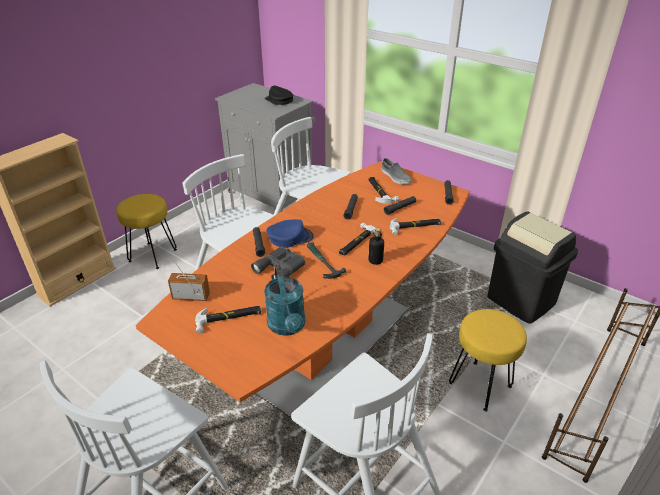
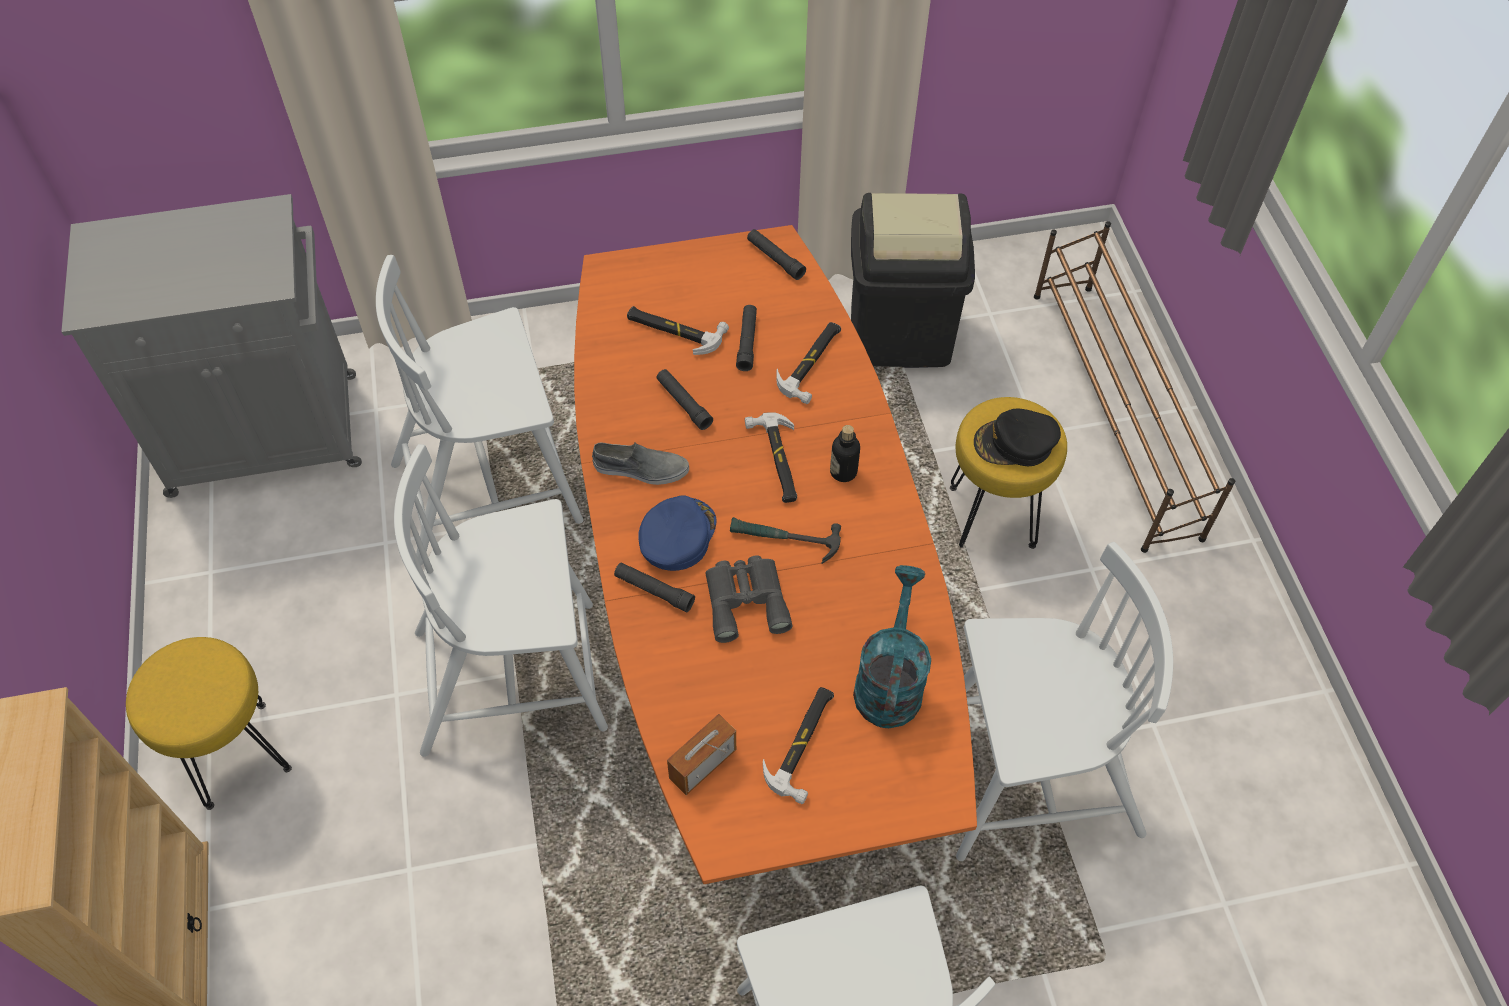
camera: 50 degrees left, 20 degrees up
turquoise watering can [264,266,305,336] -> turquoise watering can turned 105 degrees counterclockwise [853,565,931,728]
black cap [265,86,293,105] -> black cap moved to [974,409,1061,466]
grey shoe [381,158,412,185] -> grey shoe moved to [592,442,689,485]

